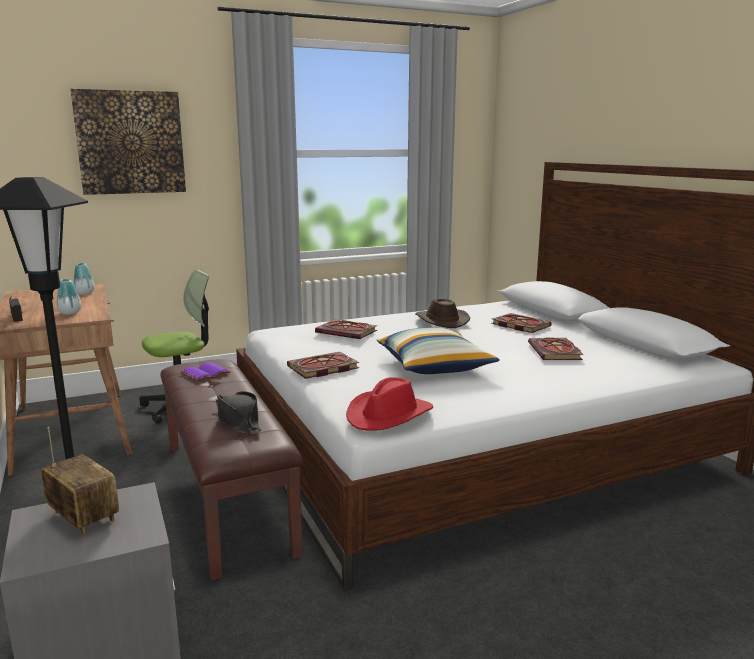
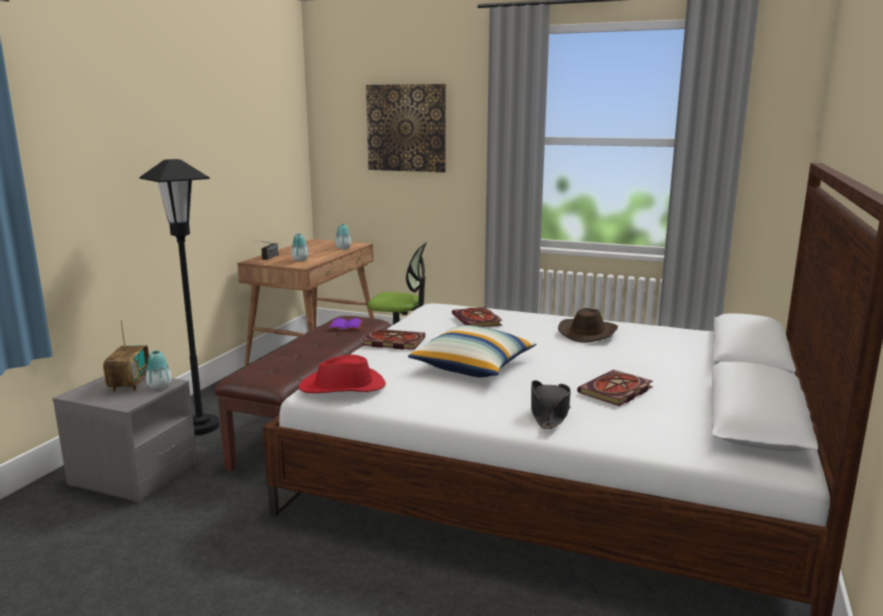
camera: 45 degrees right, 0 degrees up
black hat [216,391,261,434] -> black hat moved to [531,380,571,429]
book [491,313,552,333] -> none
none -> vase [146,350,172,389]

